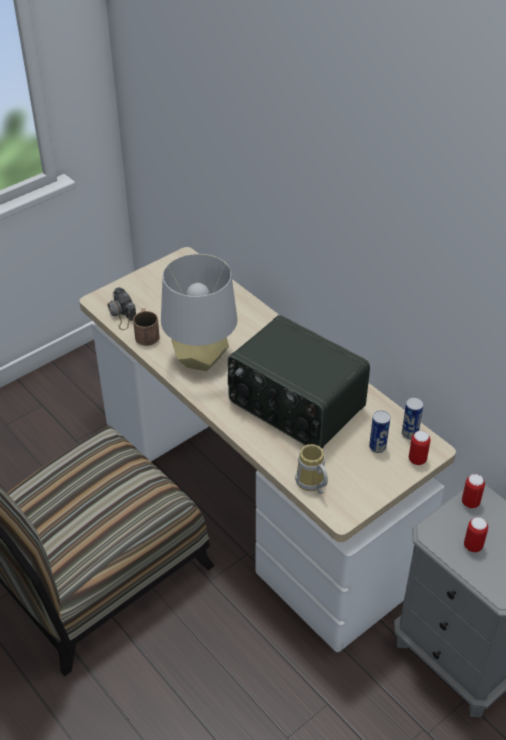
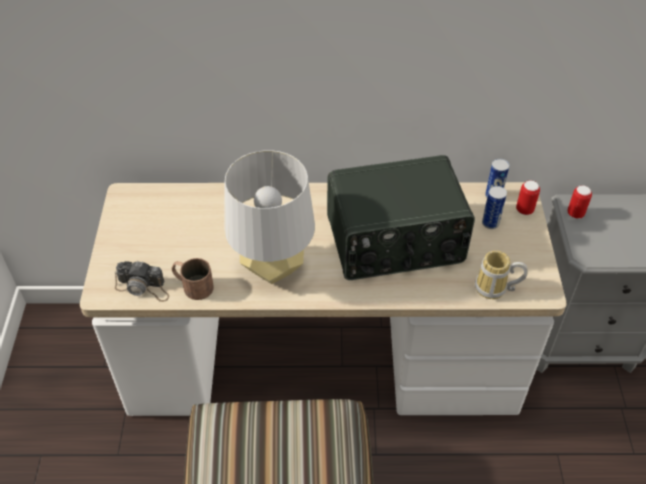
camera: 50 degrees left, 5 degrees up
can [464,517,488,552] -> none

